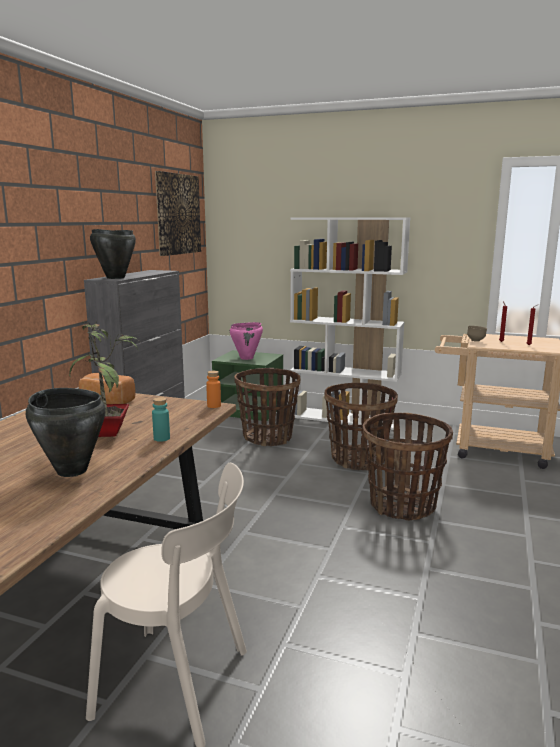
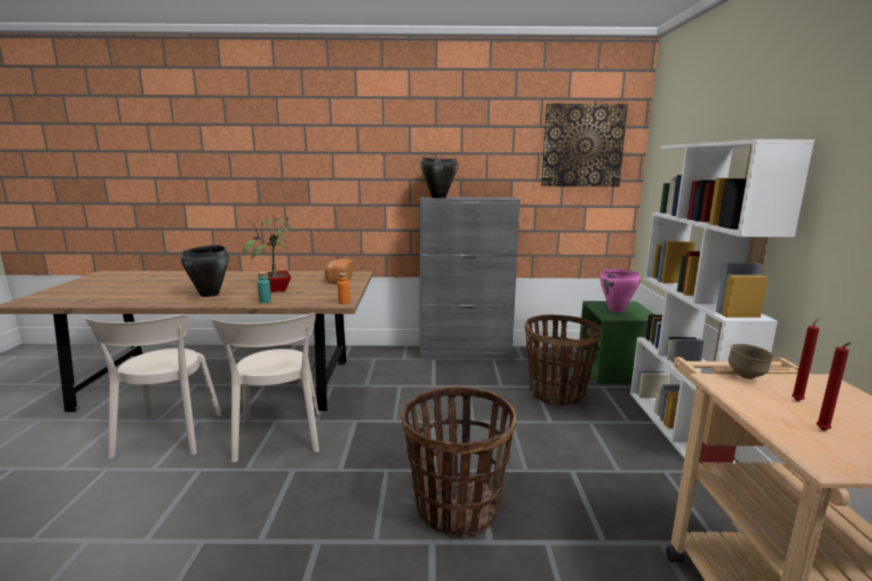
camera: 70 degrees right, 0 degrees up
basket [324,383,398,471] -> none
none -> beige chair [212,313,319,463]

